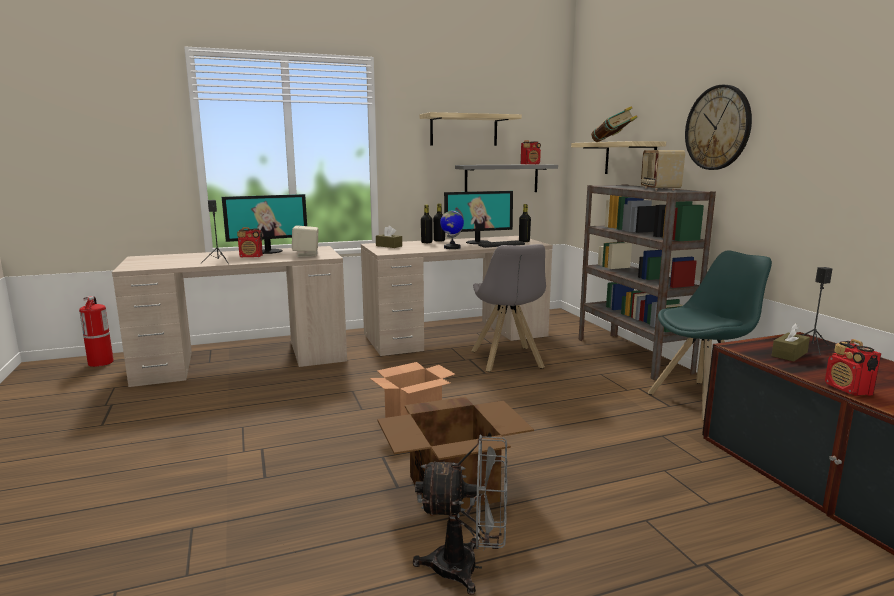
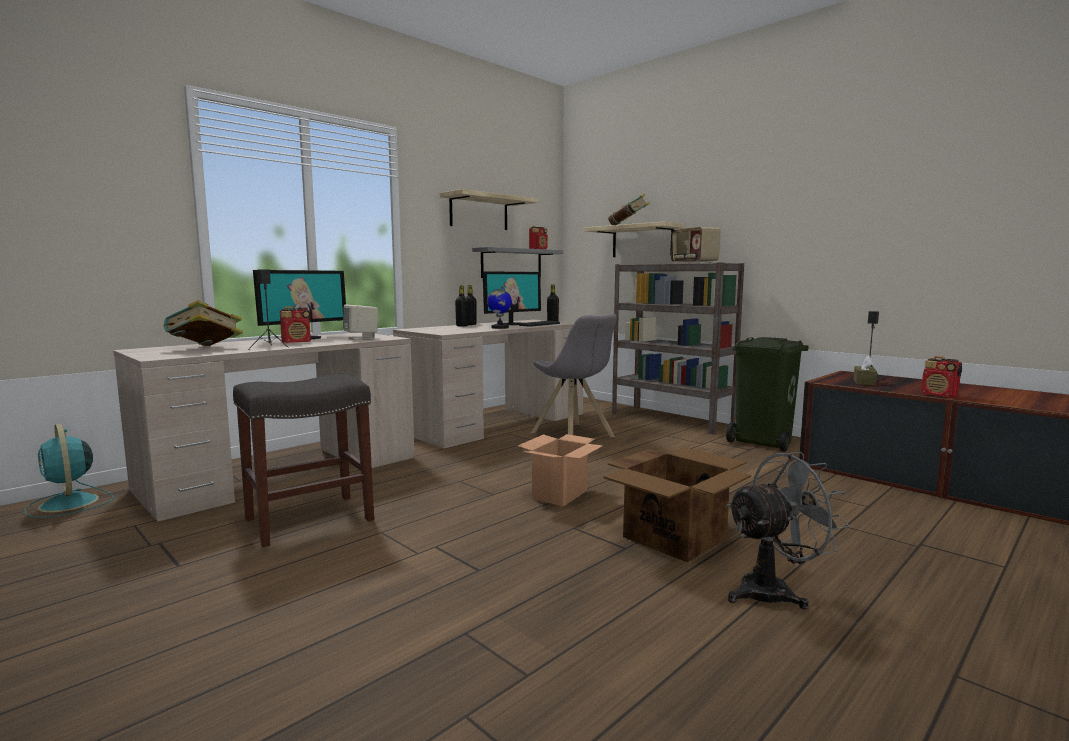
camera: 25 degrees left, 5 degrees down
fire extinguisher [79,296,114,367] -> turquoise fan [24,424,114,518]
brown tissue box [376,226,402,248] -> none
turquoise chair [648,250,772,420] -> green trash can [726,337,808,452]
wall clock [685,85,752,170] -> none
none -> book [164,300,243,346]
none -> grey stool [233,374,374,547]

